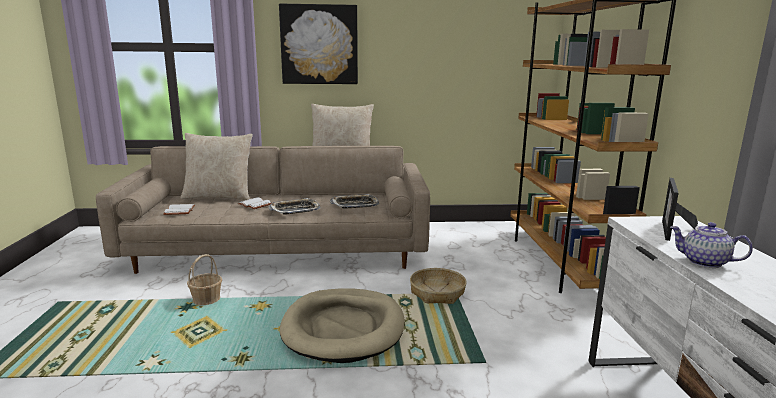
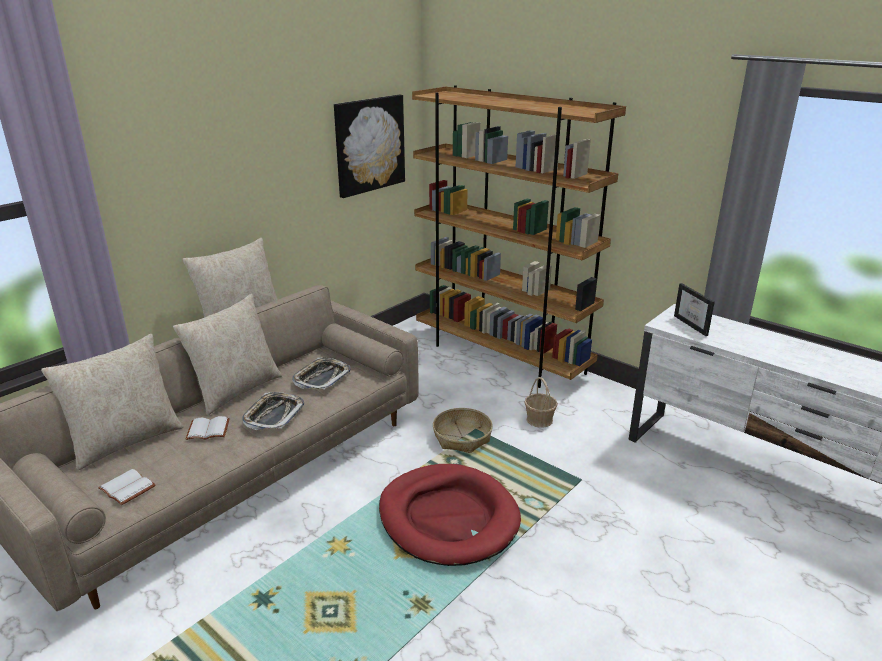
camera: 45 degrees left, 10 degrees up
basket [187,254,222,305] -> basket moved to [524,377,558,428]
picture [279,4,358,84] -> picture moved to [334,95,405,198]
beige dog bed [280,288,405,363] -> red dog bed [379,464,521,566]
teapot [670,222,753,268] -> none
none -> beige pillow [173,294,282,415]

